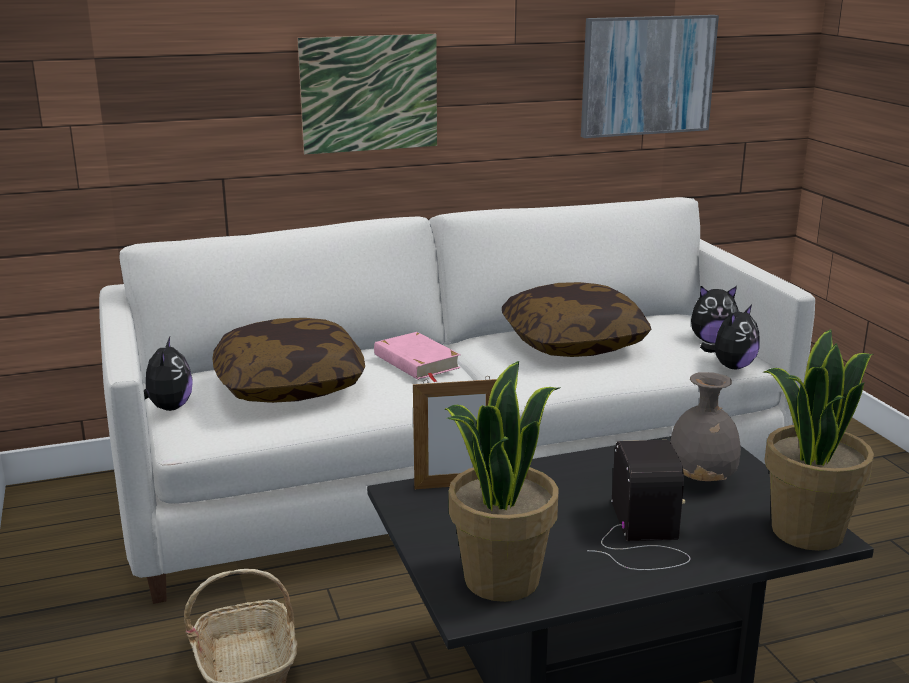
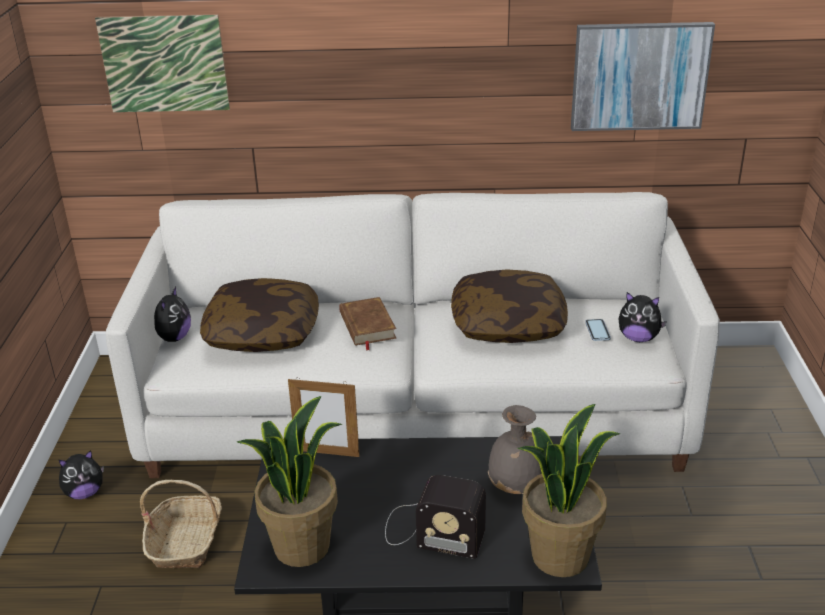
camera: 20 degrees right, 10 degrees up
picture [297,34,437,155] -> picture moved to [95,14,230,112]
pink book [374,332,461,382] -> brown book [339,297,396,351]
radio [587,440,690,570] -> radio turned 90 degrees clockwise [385,475,486,559]
plush toy [700,305,760,369] -> plush toy moved to [59,450,104,499]
none -> phone [585,319,611,341]

